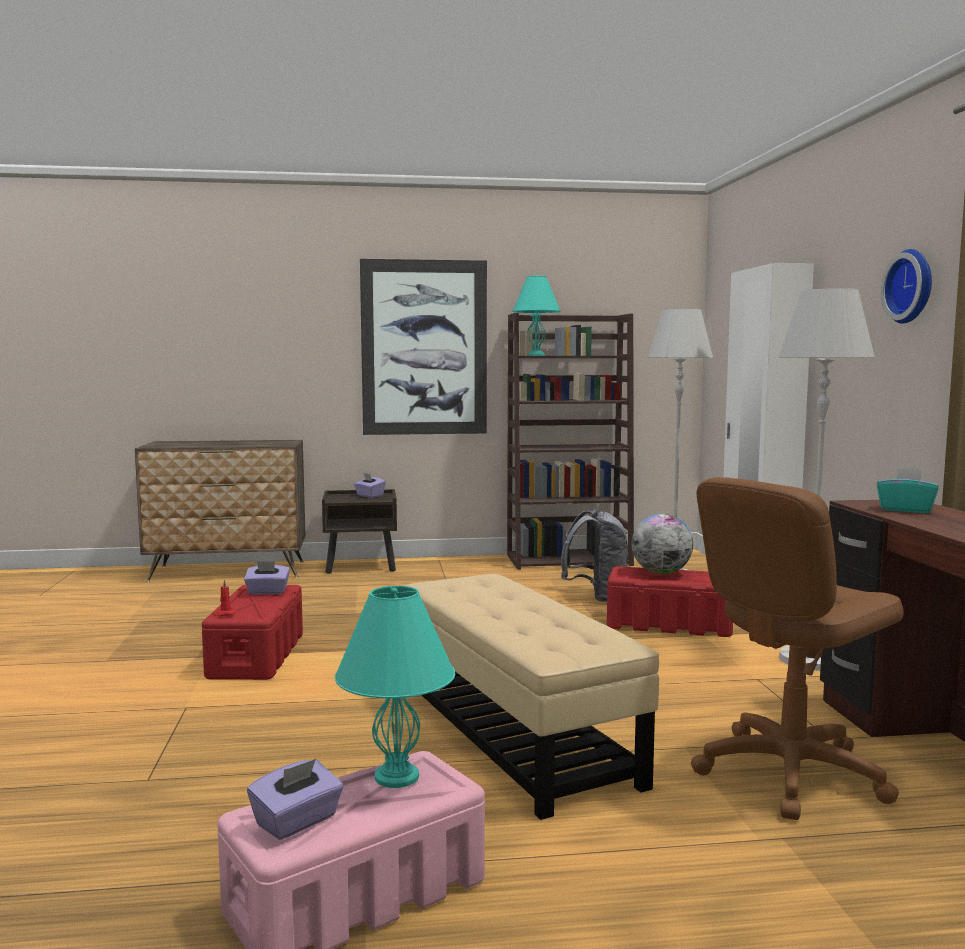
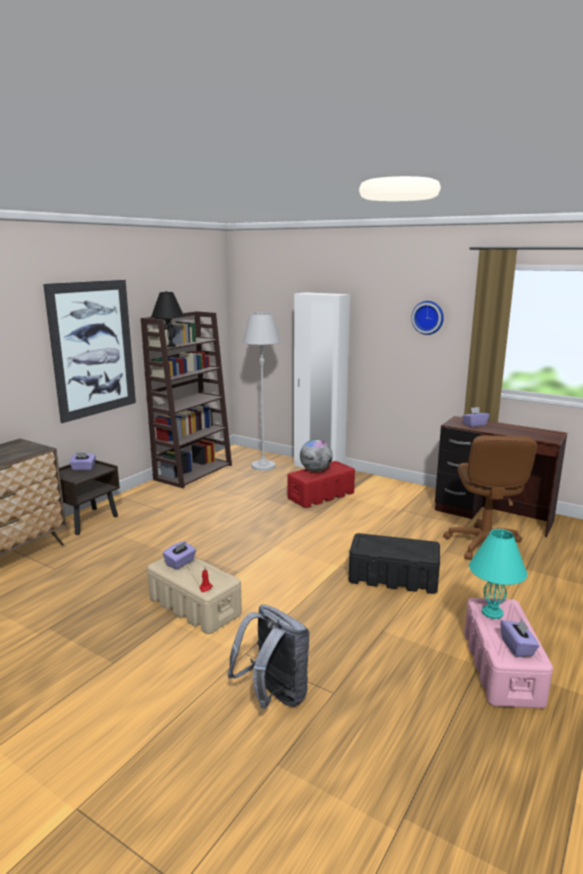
camera: 50 degrees left, 10 degrees up
red storage box [202,585,303,680] -> beige storage box [147,558,242,634]
beige ottoman [403,574,659,820] -> black storage box [349,533,440,594]
turquoise table lamp [512,275,560,355] -> black table lamp [151,291,184,347]
grey backpack [561,509,628,602] -> grey backpack moved to [228,605,309,709]
white floor lamp [779,288,875,671] -> none
turquoise tissue box [877,467,939,513] -> purple tissue box [462,407,489,427]

